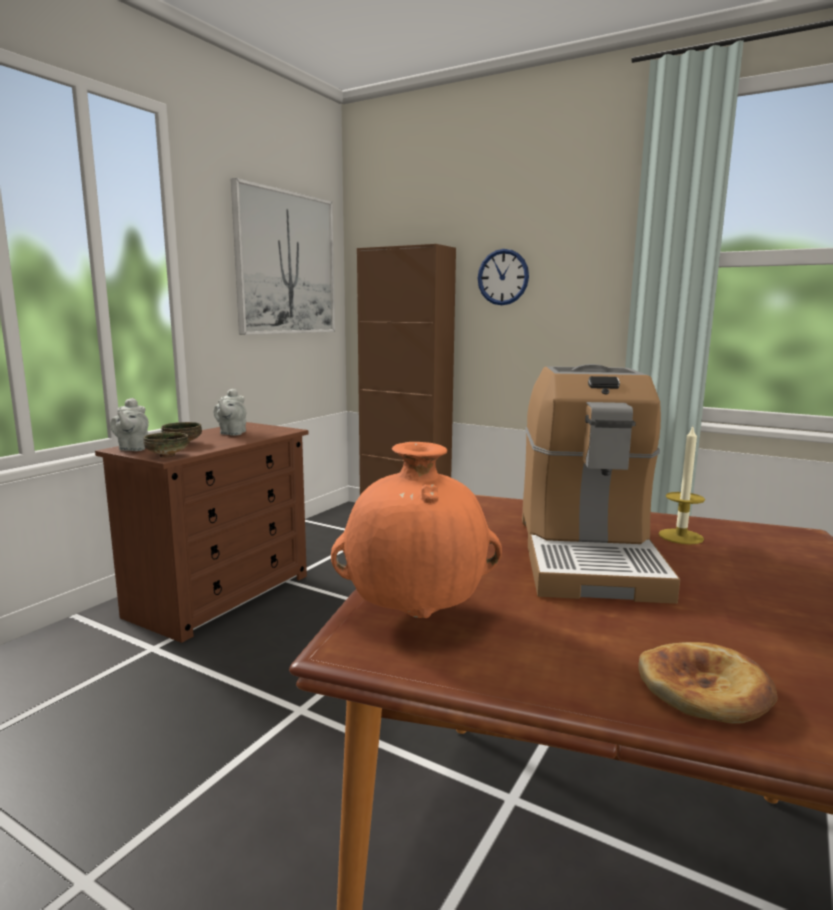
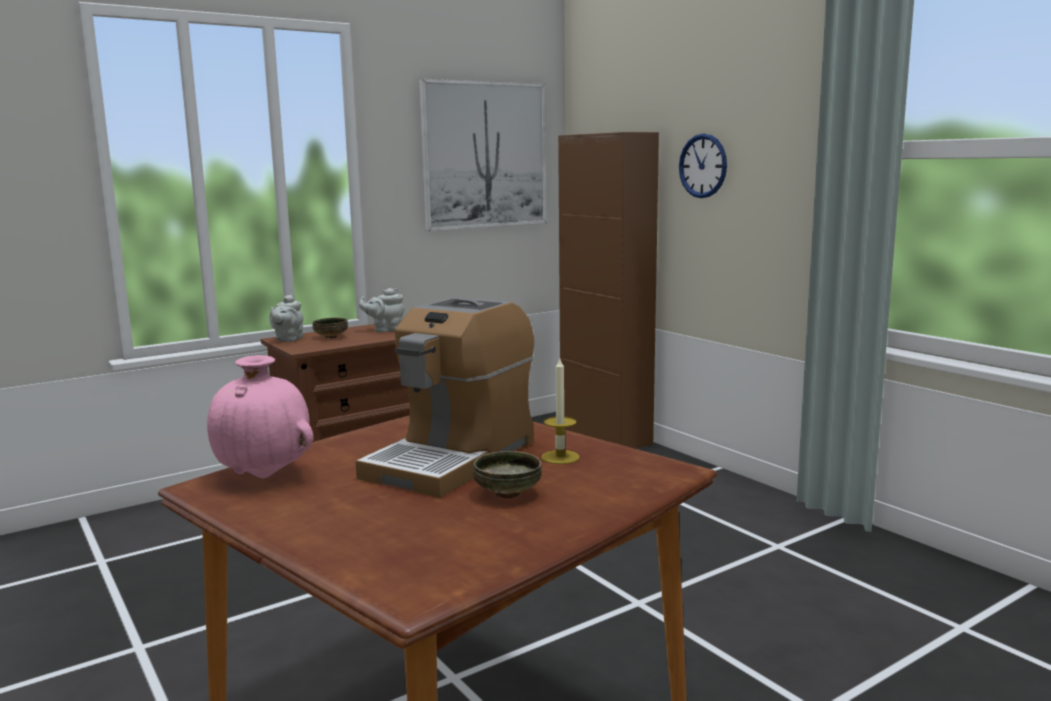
camera: 25 degrees right, 0 degrees up
bowl [144,432,188,458] -> bowl moved to [473,451,542,499]
grey teapot [214,389,246,436] -> grey teapot turned 45 degrees clockwise [359,288,405,332]
orange vase [331,442,502,618] -> pink vase [207,355,314,478]
bread [638,642,778,724] -> none

